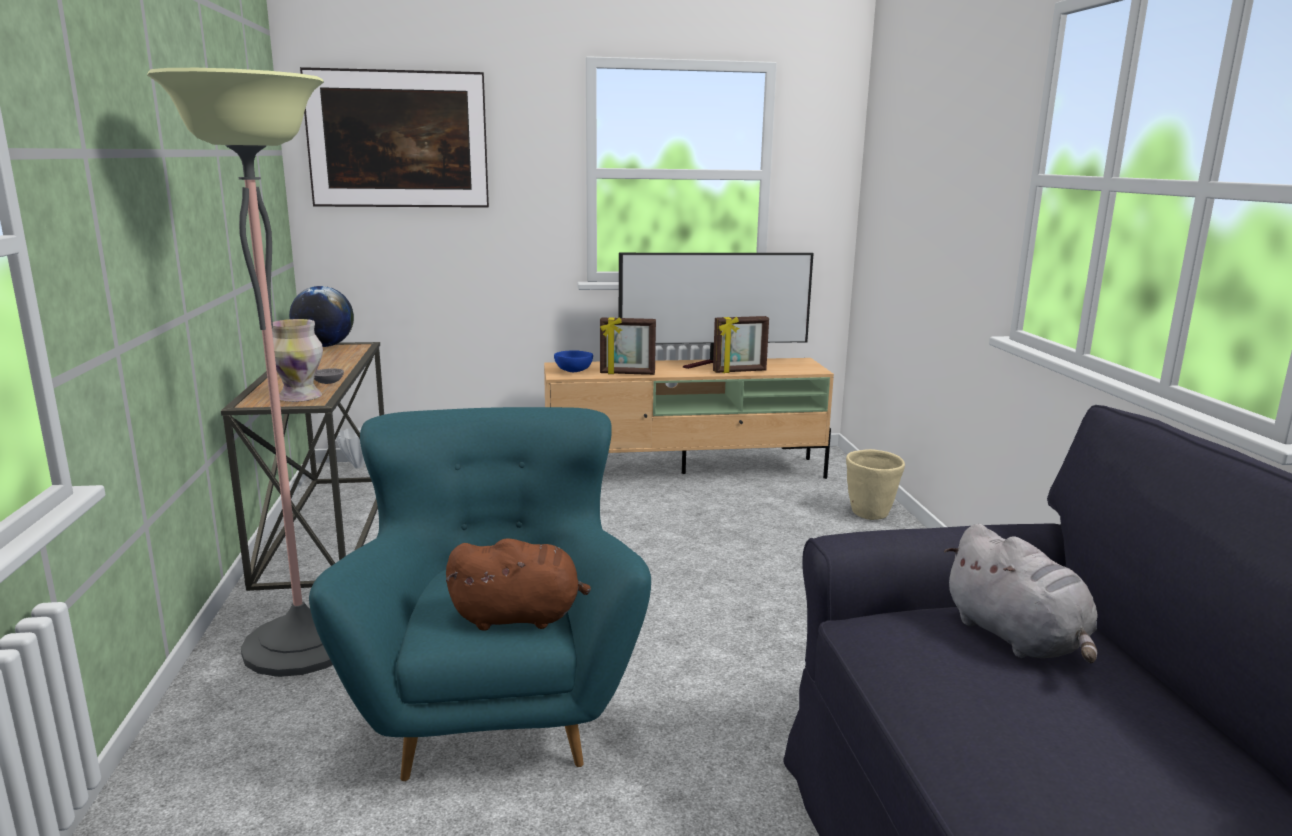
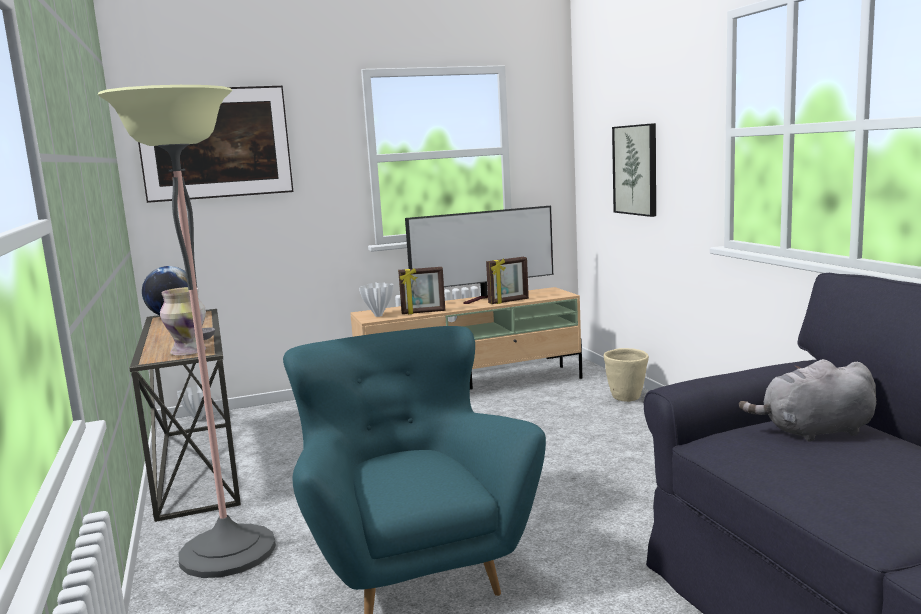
camera: 10 degrees left, 5 degrees down
brown plush toy [446,538,591,630] -> none
blue bowl [554,350,593,372] -> white vase [359,282,394,317]
grey plush toy [944,524,1098,663] -> grey plush toy turned 120 degrees clockwise [739,359,876,442]
none -> picture [612,123,656,217]

